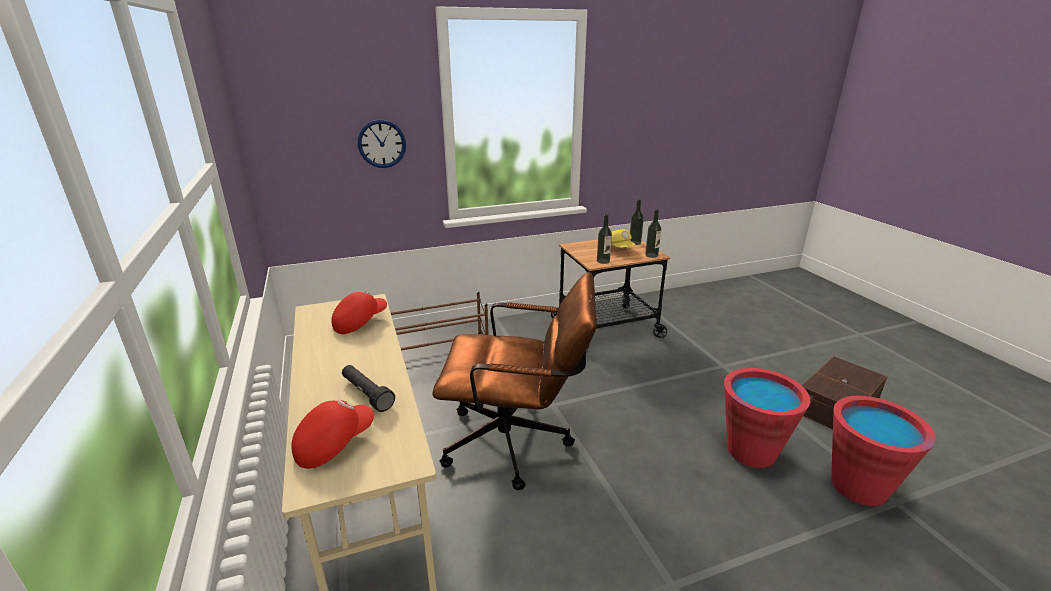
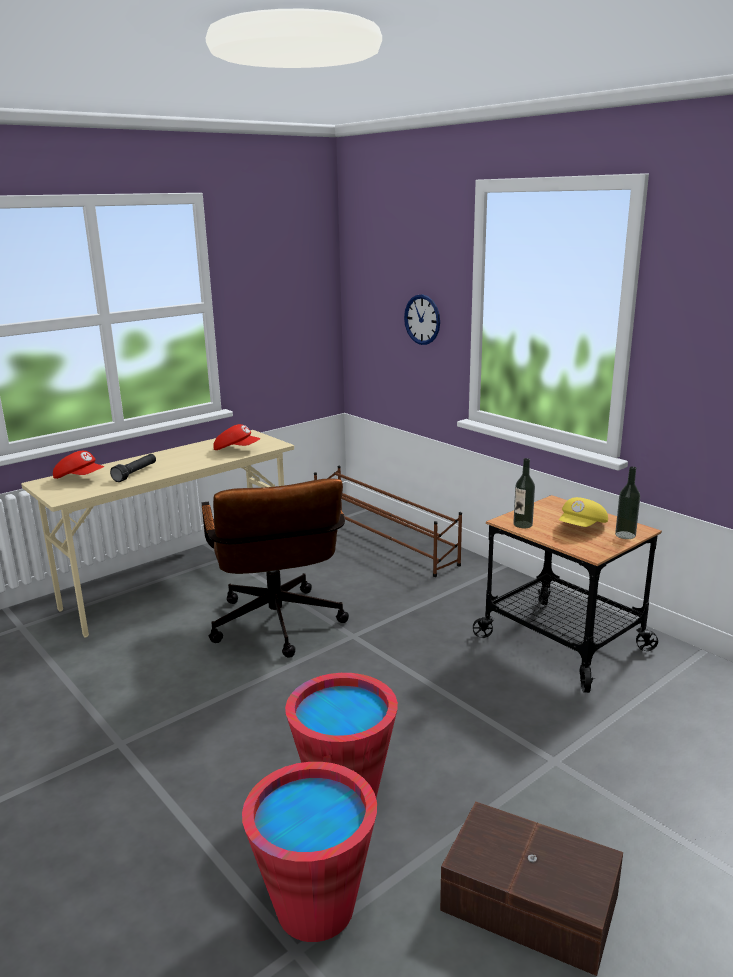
camera: 70 degrees right, 5 degrees down
bottle [645,210,661,258] -> none

